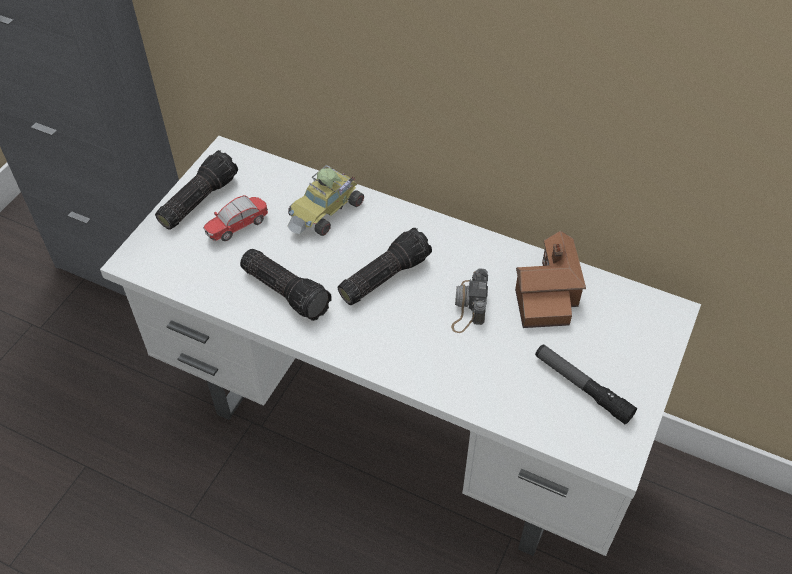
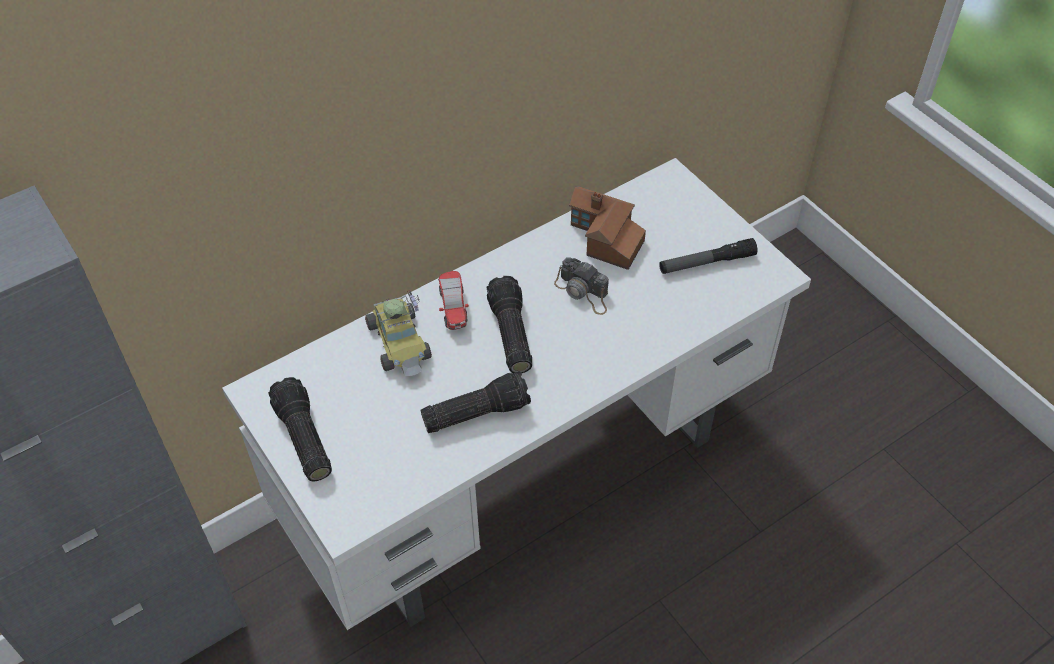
camera: 60 degrees left, 0 degrees up
toy car [203,195,268,241] -> toy car moved to [438,271,469,330]

